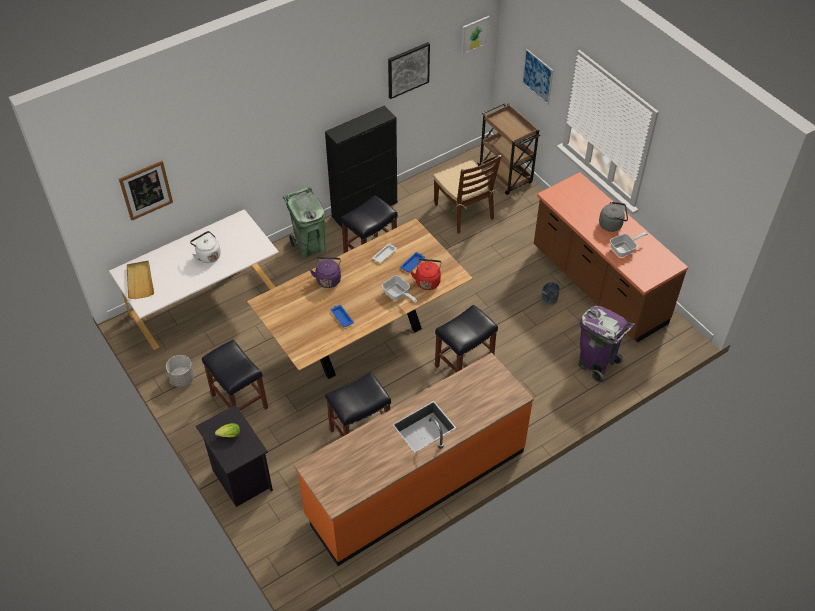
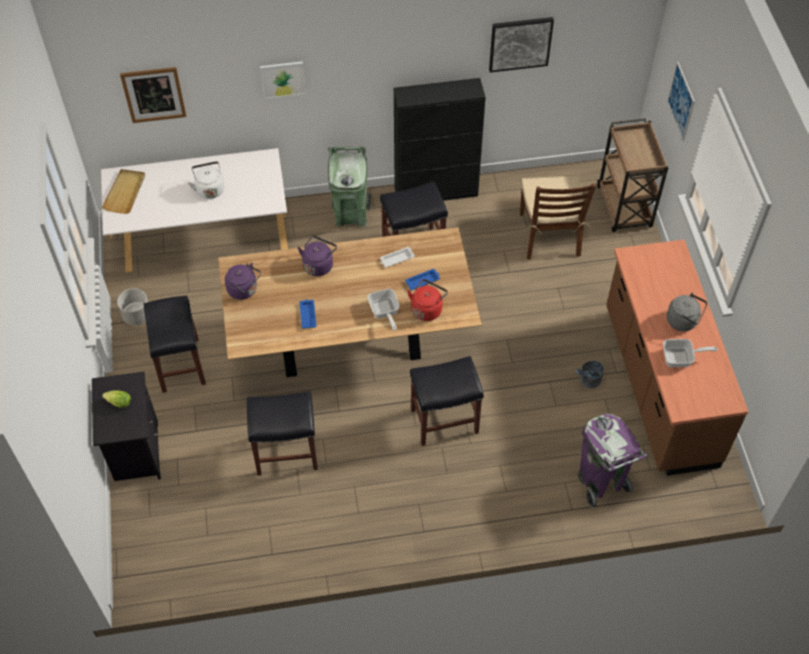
camera: 25 degrees right, 5 degrees up
orange counter [294,353,534,566] -> none
picture [461,16,490,54] -> picture moved to [260,61,306,99]
none -> purple kettle [225,263,261,300]

